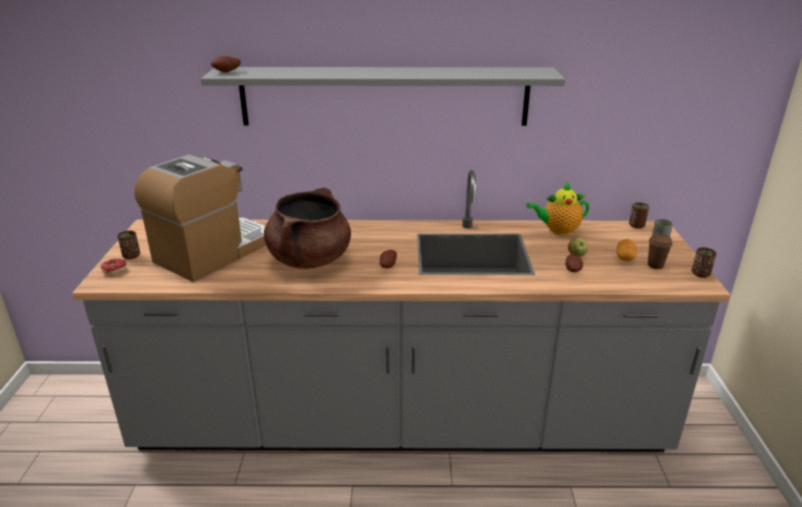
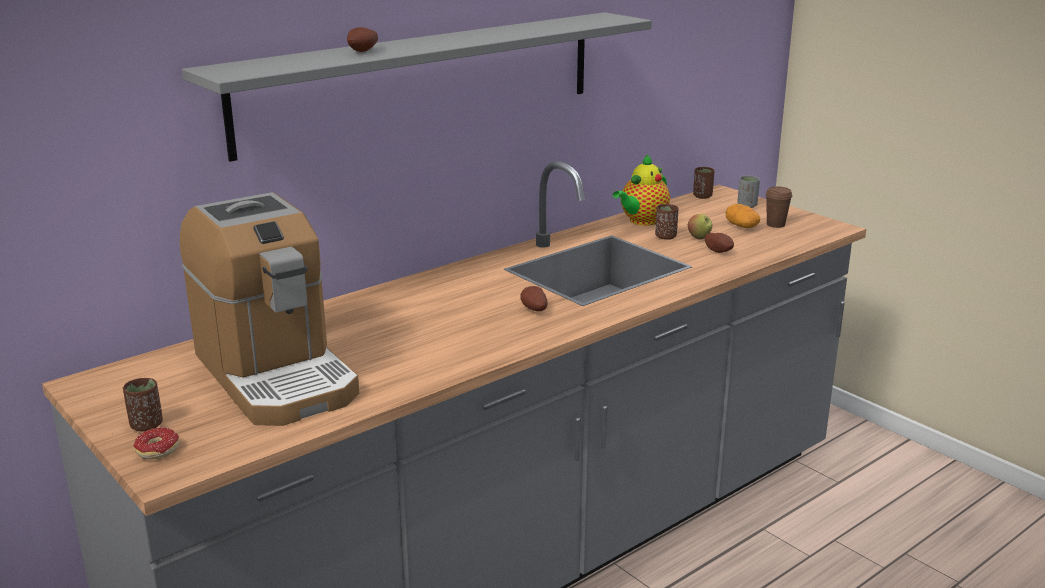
camera: 40 degrees left, 5 degrees down
coffee machine [134,155,266,282] -> coffee machine turned 150 degrees clockwise [180,192,359,426]
potato [211,56,241,72] -> potato moved to [347,27,378,52]
brown cooking pot [264,188,351,269] -> none
brown cup [691,247,716,278] -> brown cup moved to [655,204,679,240]

